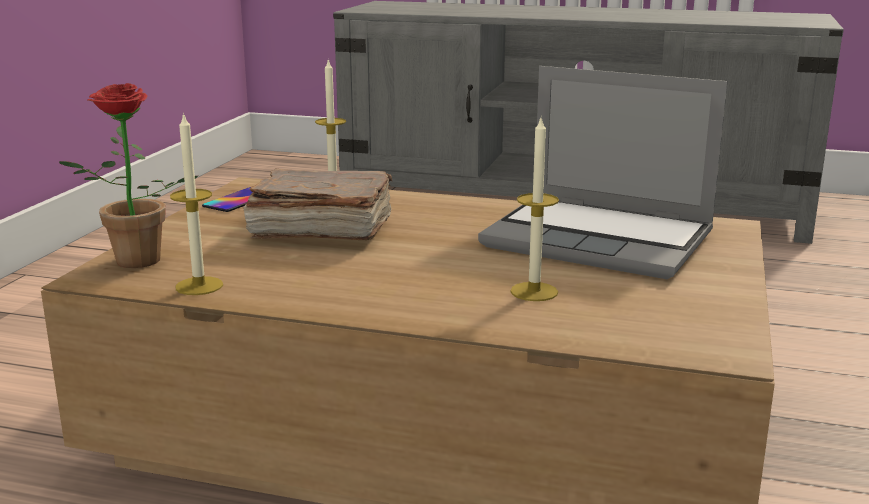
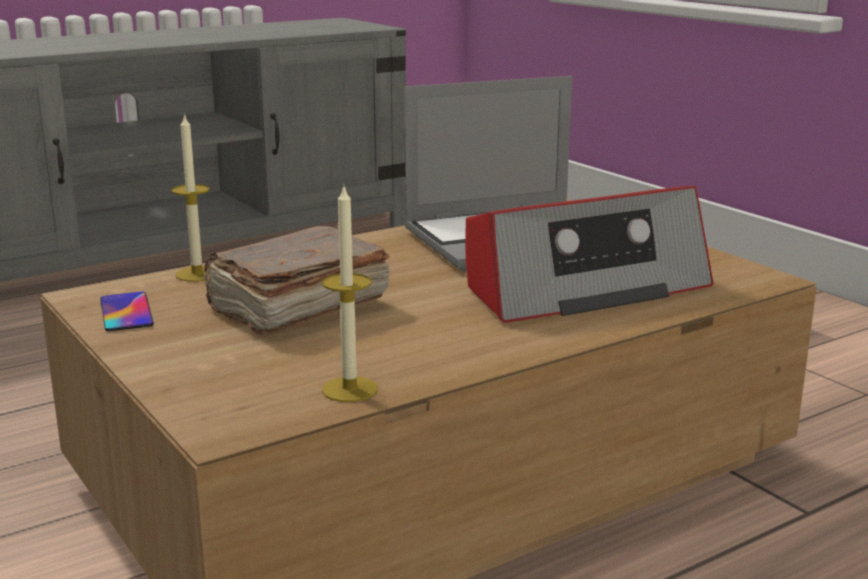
camera: 50 degrees left, 0 degrees up
potted plant [59,83,198,268] -> none
candle [510,118,559,301] -> radio [465,186,713,323]

